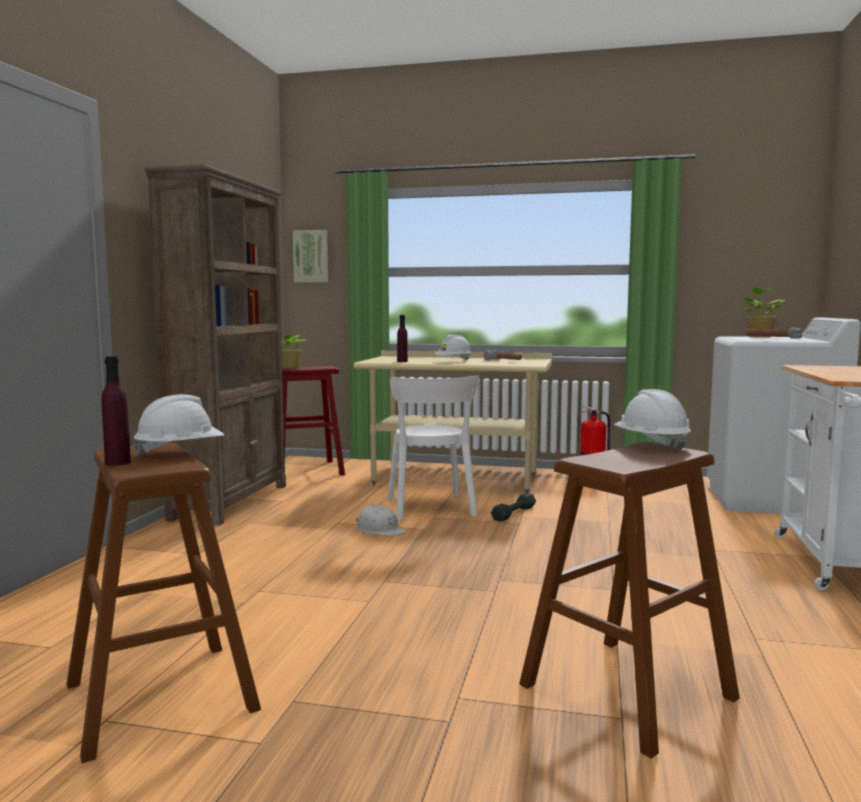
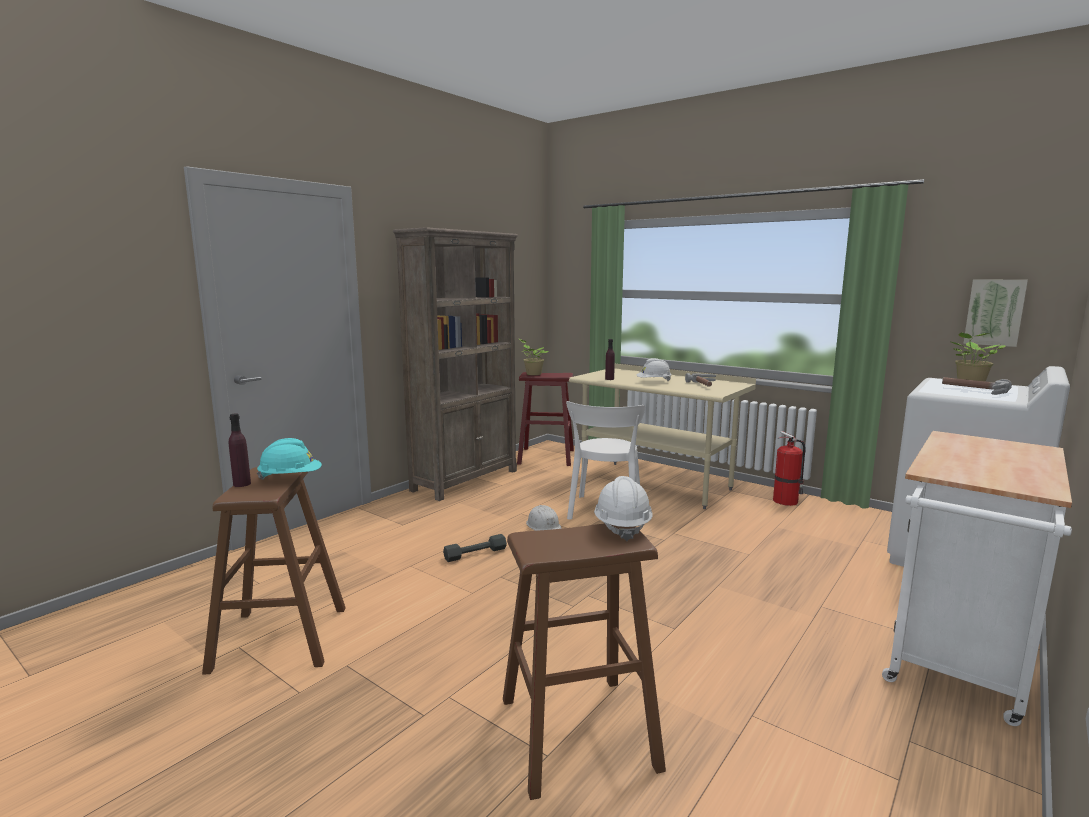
camera: 25 degrees right, 5 degrees up
white hard hat [133,394,224,457] -> turquoise hard hat [257,438,322,480]
picture [293,230,328,283] -> picture moved to [963,279,1028,347]
grey dumbbell [491,493,536,522] -> grey dumbbell moved to [443,534,507,562]

